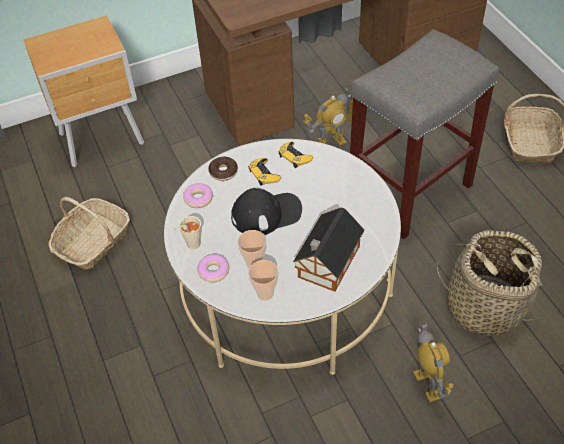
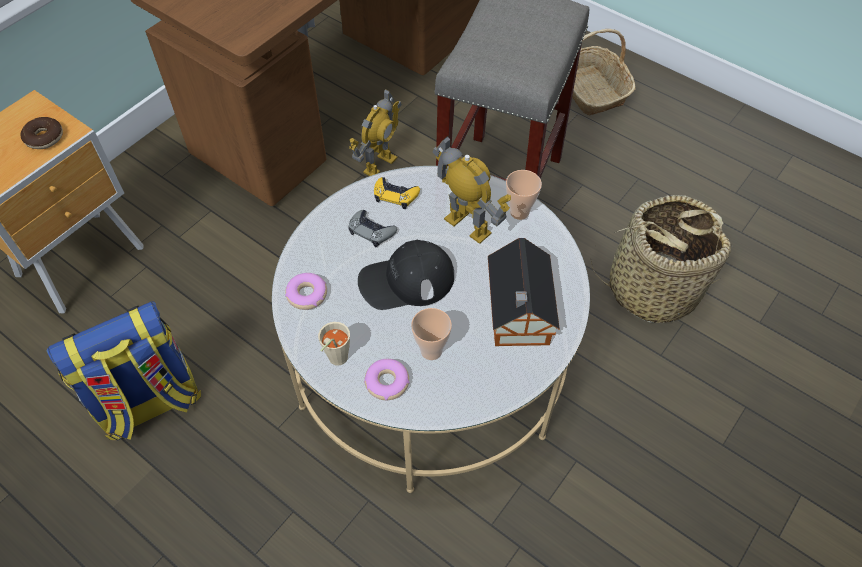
camera: 30 degrees left, 5 degrees up
basket [48,197,130,269] -> backpack [46,301,201,441]
donut [208,157,238,181] -> donut moved to [21,117,63,149]
black cap [231,188,302,235] -> black cap turned 150 degrees counterclockwise [358,240,454,310]
yellow game controller [248,158,281,186] -> grey game controller [348,210,397,247]
cup [248,260,278,301] -> cup moved to [506,170,542,220]
toy robot [413,324,453,402] -> toy robot moved to [432,136,511,244]

